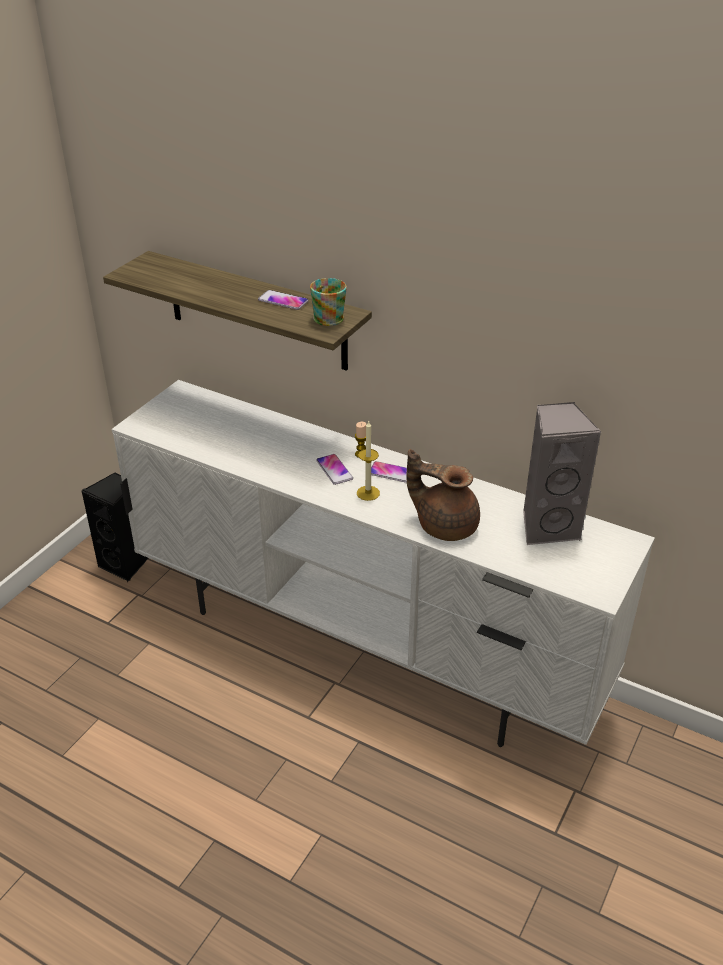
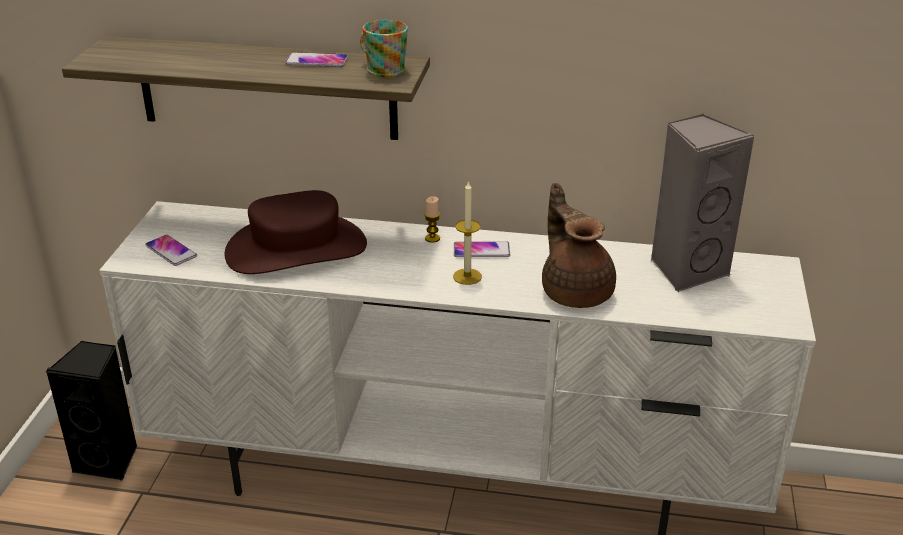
camera: 20 degrees left, 5 degrees down
phone [316,454,353,485] -> phone moved to [145,235,197,266]
brown teapot [406,449,480,541] -> brown teapot turned 60 degrees clockwise [542,183,616,308]
none -> brown hat [224,190,367,274]

